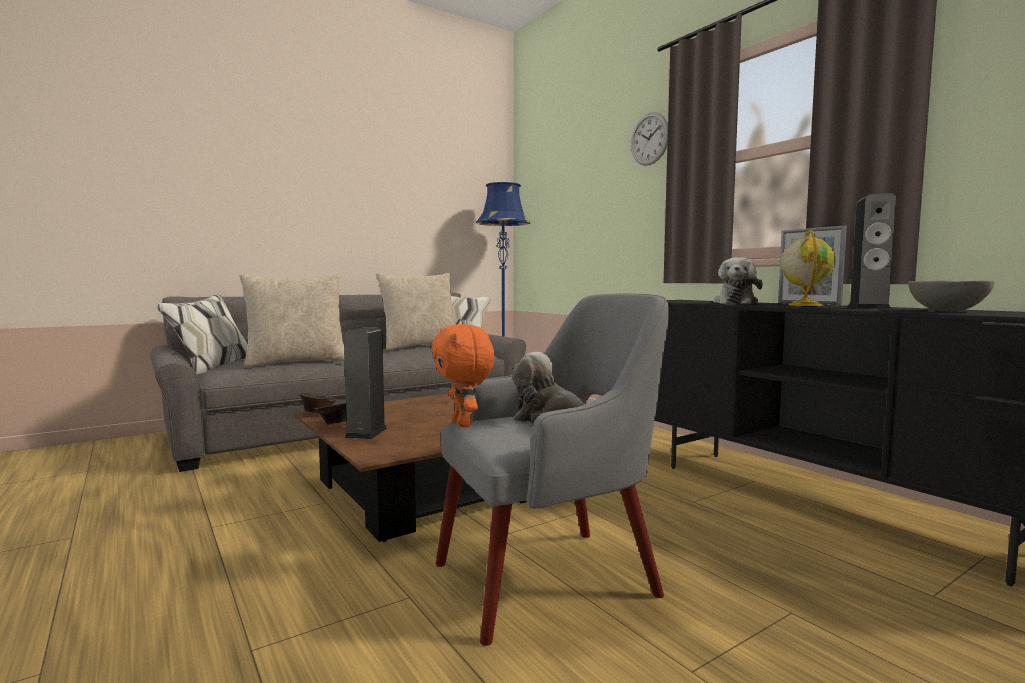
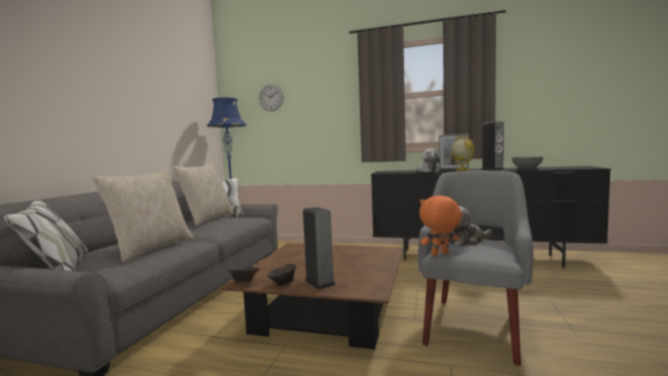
camera: 40 degrees left, 0 degrees up
orange plush toy [431,324,495,427] -> orange plush toy turned 135 degrees clockwise [419,196,462,256]
wall clock [631,112,668,166] -> wall clock moved to [259,84,284,111]

